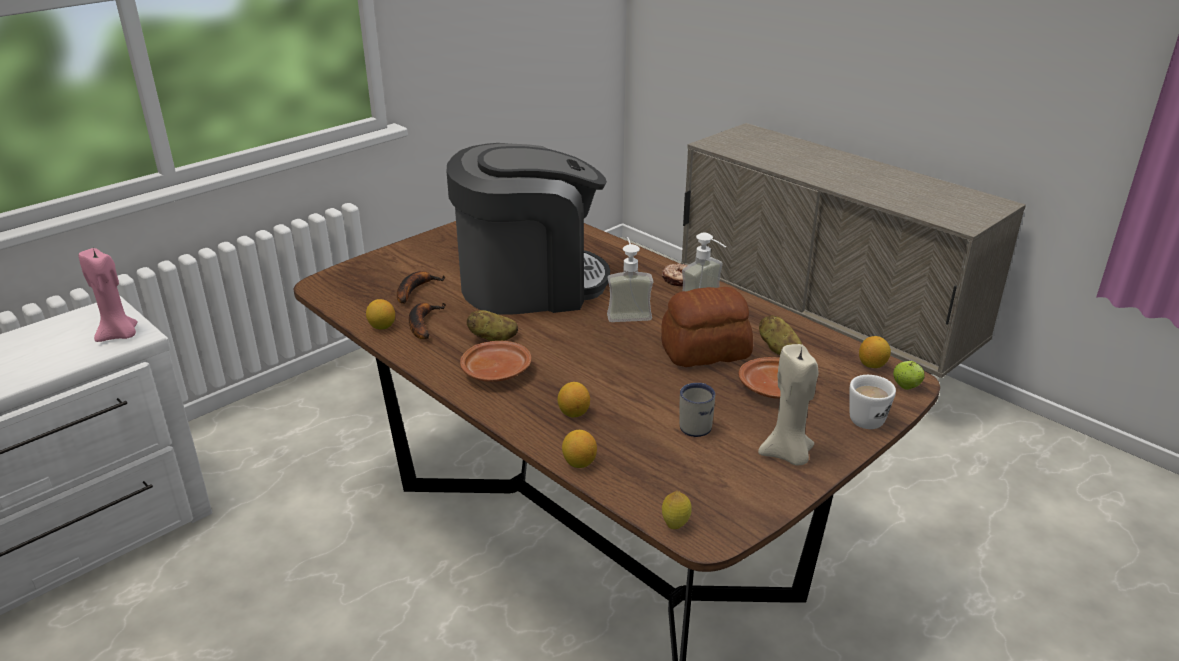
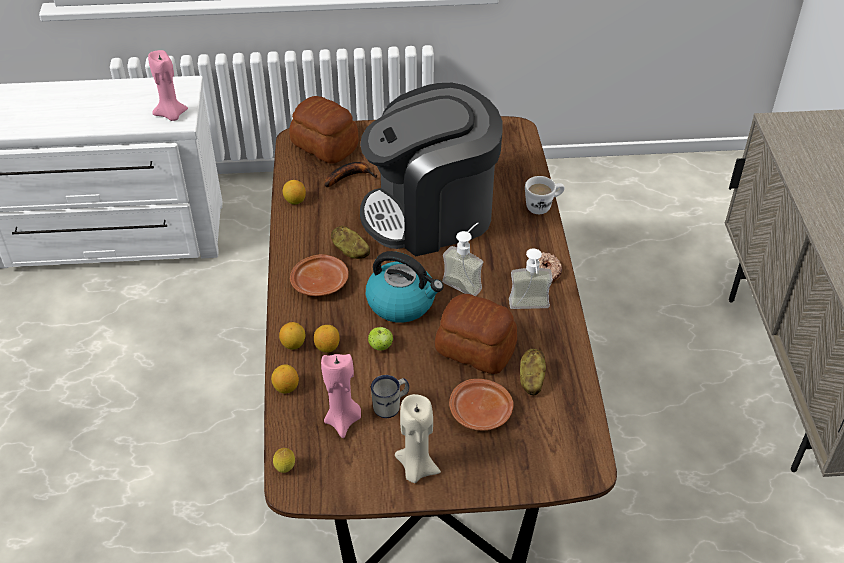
camera: 40 degrees right, 15 degrees up
banana [409,303,446,339] -> none
coffee machine [446,143,610,315] -> coffee machine turned 135 degrees clockwise [360,83,502,256]
white mug [849,375,896,429] -> white mug moved to [525,176,565,214]
lemon [859,336,891,368] -> lemon moved to [279,322,305,350]
apple [893,361,925,390] -> apple moved to [368,327,393,351]
none -> bread [289,96,359,163]
none -> pink candle [321,354,361,438]
none -> kettle [366,251,443,323]

